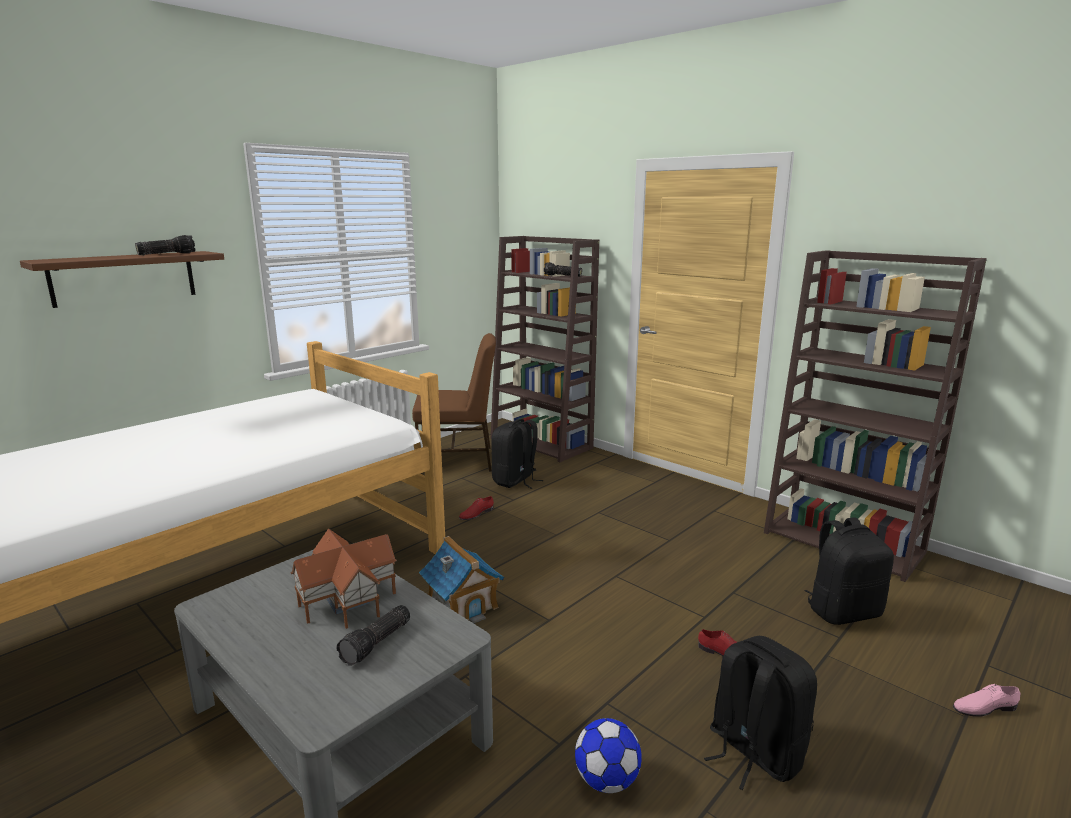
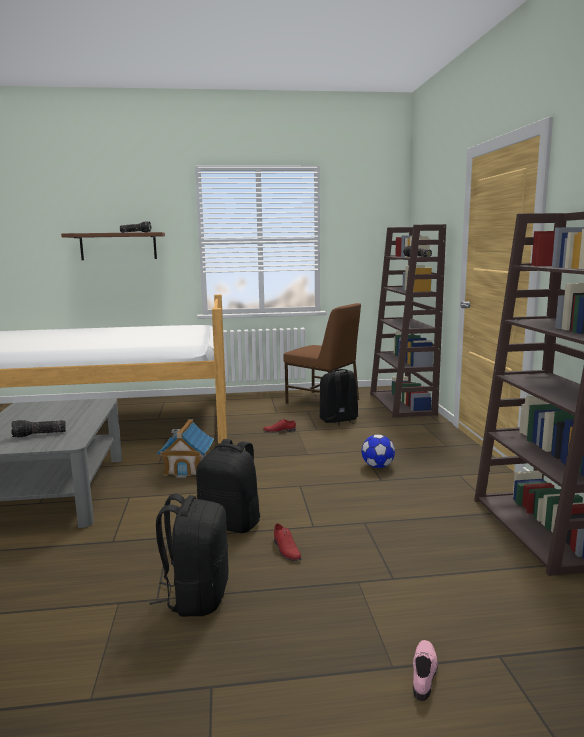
camera: 40 degrees right, 5 degrees down
toy house [290,529,397,629] -> none
football [575,718,642,793] -> football moved to [362,435,395,468]
black backpack [805,517,894,625] -> black backpack moved to [196,439,261,533]
pink shoe [953,684,1021,717] -> pink shoe turned 75 degrees clockwise [413,640,438,701]

